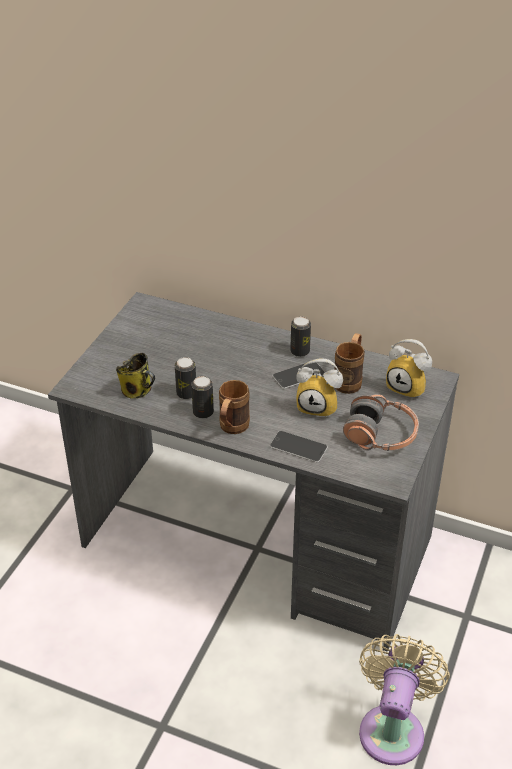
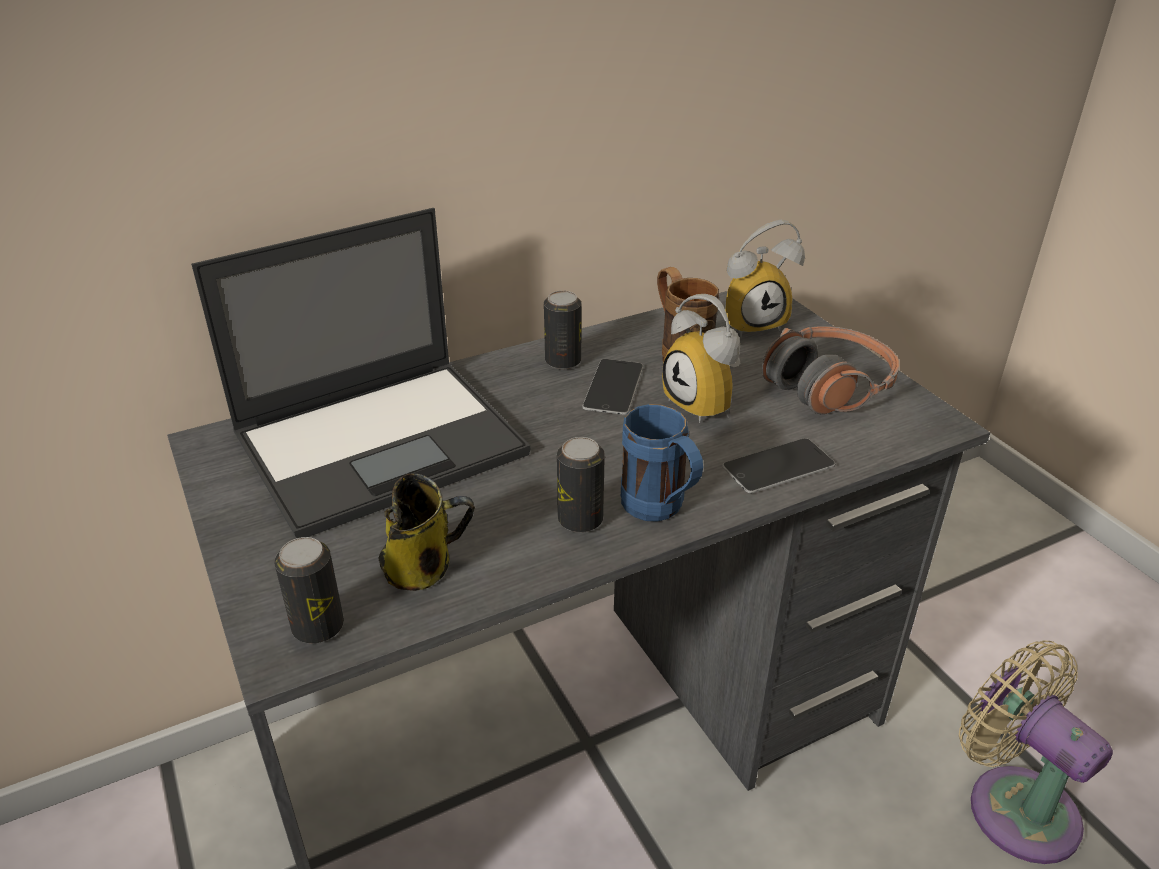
camera: 50 degrees left, 5 degrees down
can [175,357,196,399] -> can moved to [274,537,344,644]
brown mug [219,380,250,434] -> blue mug [621,404,703,522]
alarm clock [296,359,343,419] -> alarm clock turned 90 degrees clockwise [662,294,740,423]
none -> laptop [191,208,530,538]

